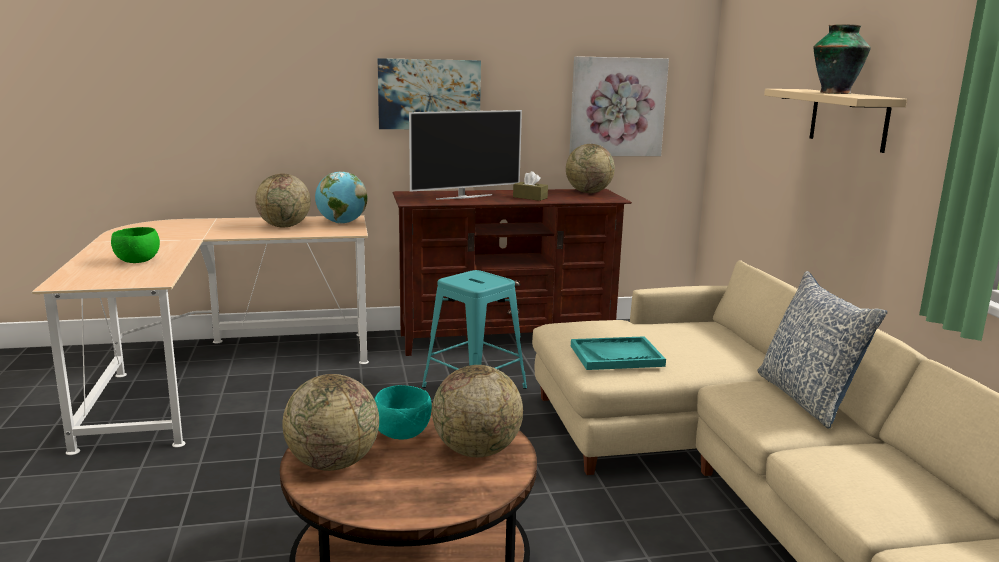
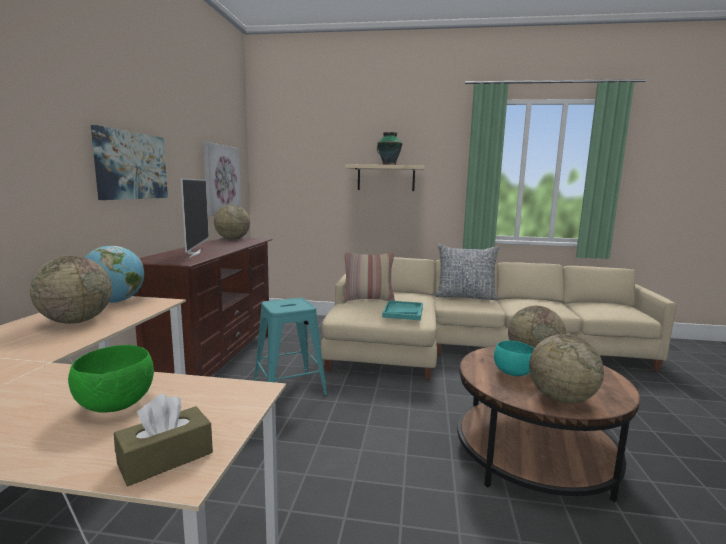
camera: 70 degrees left, 5 degrees down
brown tissue box [513,171,548,201] -> brown tissue box moved to [114,394,213,486]
none -> pillow [343,252,395,301]

